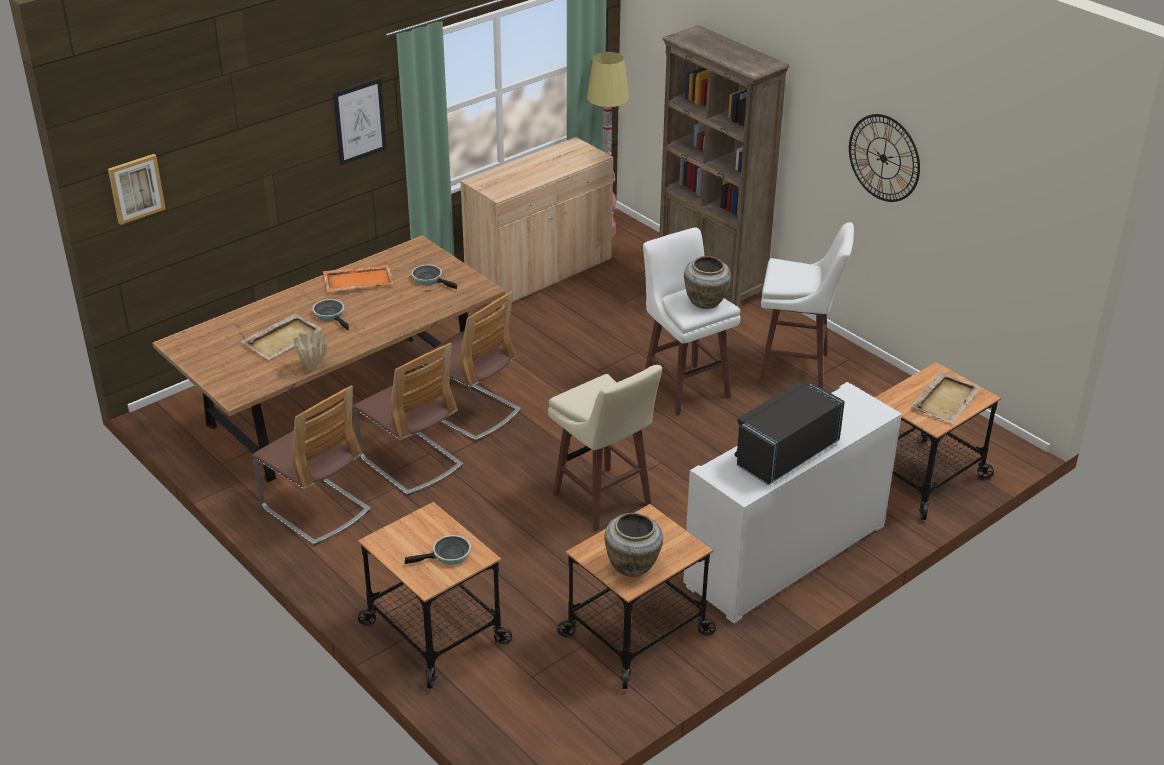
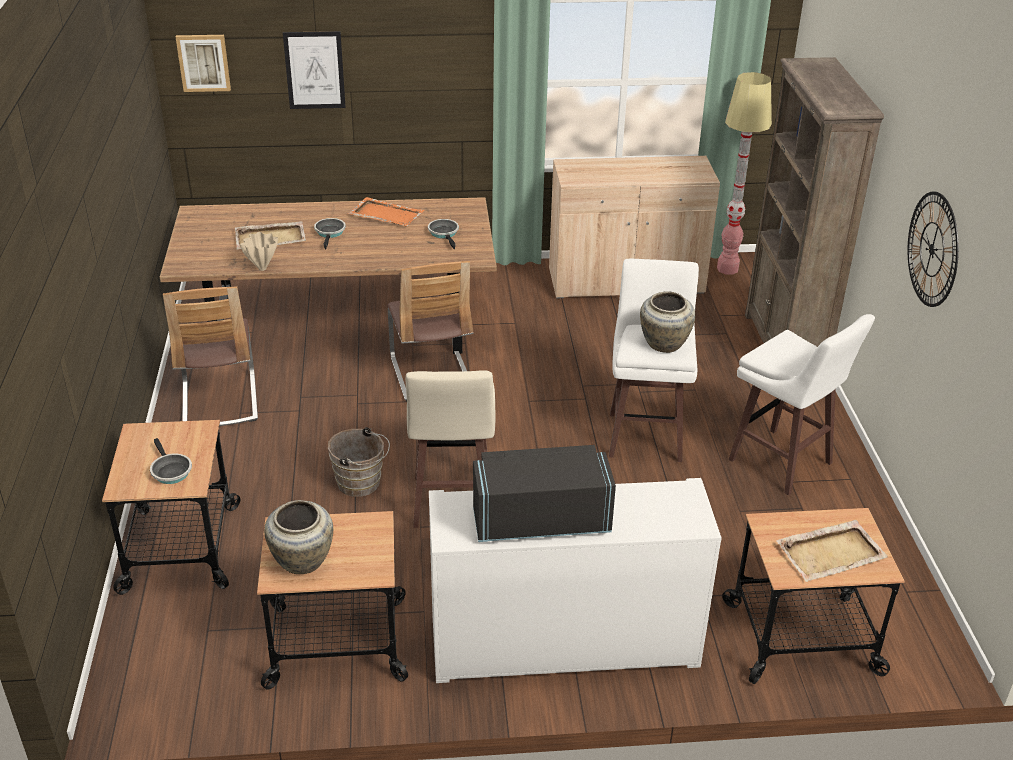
camera: 35 degrees right, 0 degrees up
picture [333,78,387,165] -> picture moved to [283,31,346,109]
chair [352,343,463,496] -> none
frying pan [405,535,471,565] -> frying pan turned 45 degrees clockwise [150,438,192,484]
none -> brown bucket [328,427,390,497]

